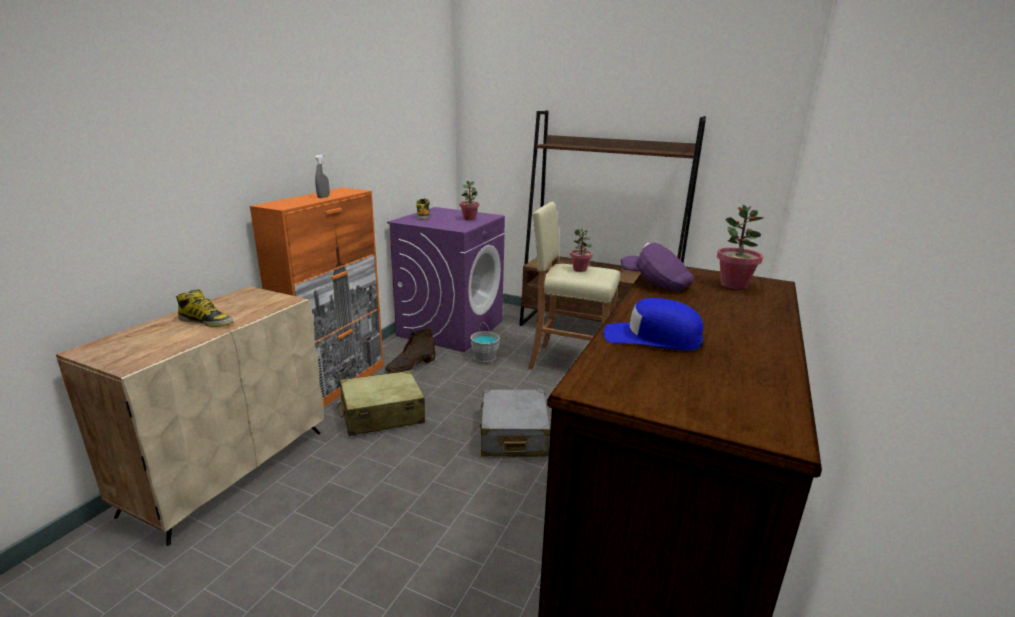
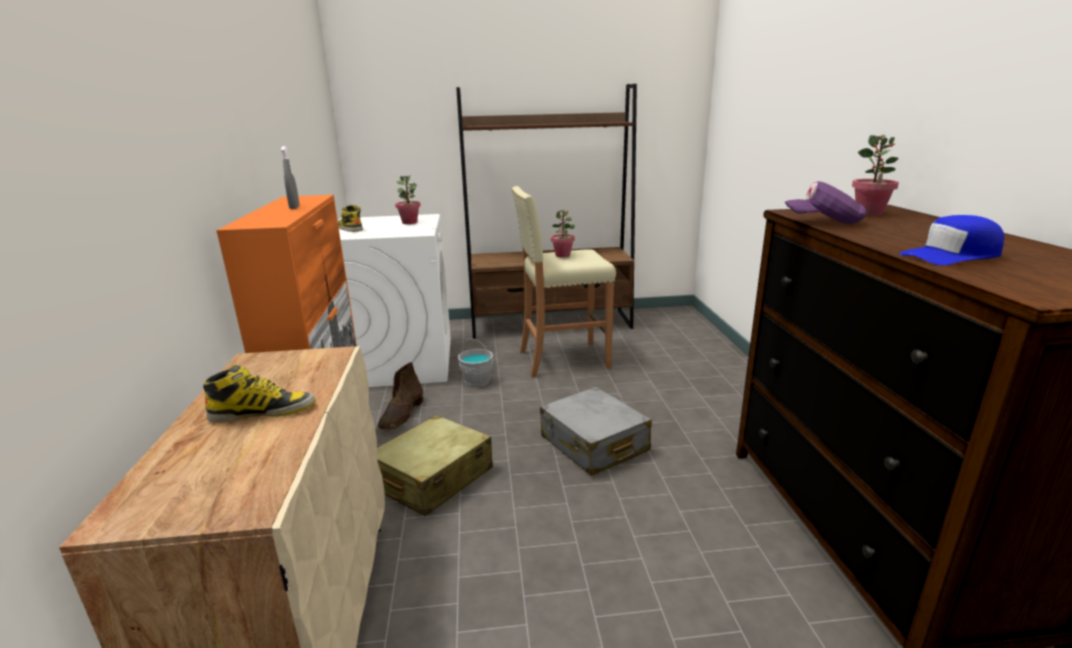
camera: 30 degrees left, 0 degrees up
purple washing machine [387,207,505,352] -> white washing machine [338,214,451,387]

